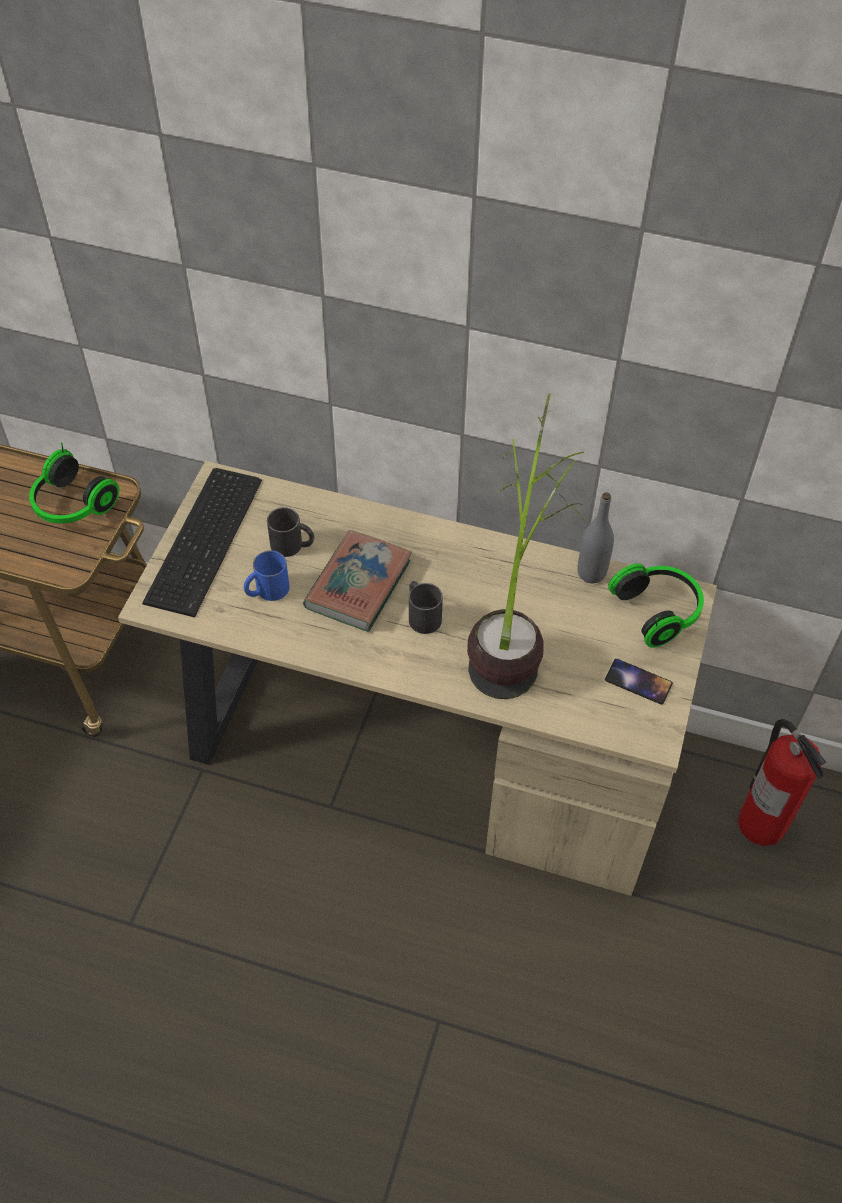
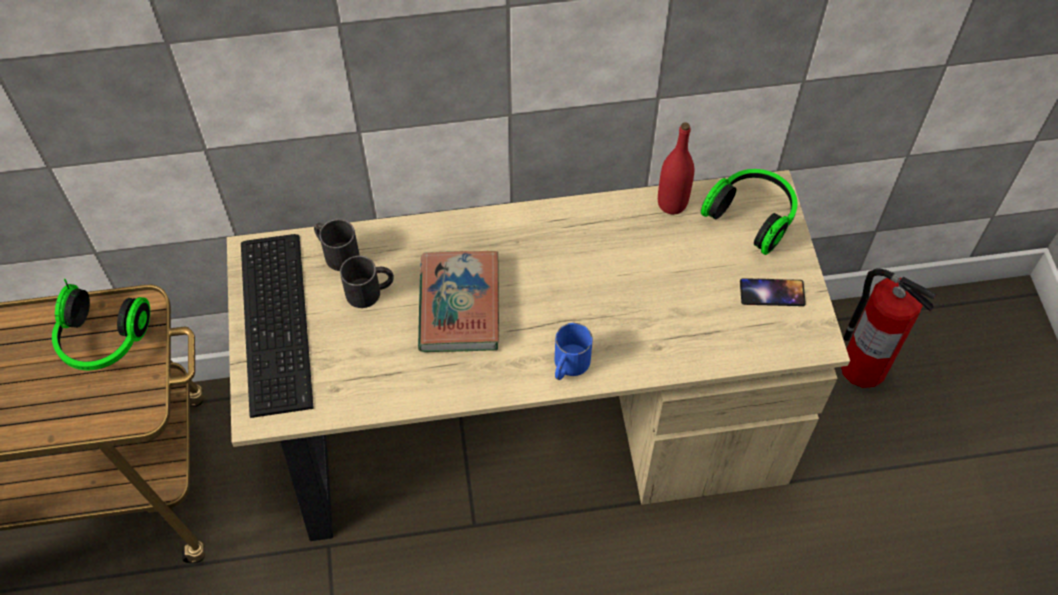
camera: 25 degrees left, 5 degrees up
blue mug [244,550,290,601] -> blue mug moved to [555,323,593,380]
black mug [409,581,443,634] -> black mug moved to [314,219,360,271]
potted plant [467,393,585,699] -> none
grey bottle [578,492,614,583] -> red bottle [658,123,694,214]

